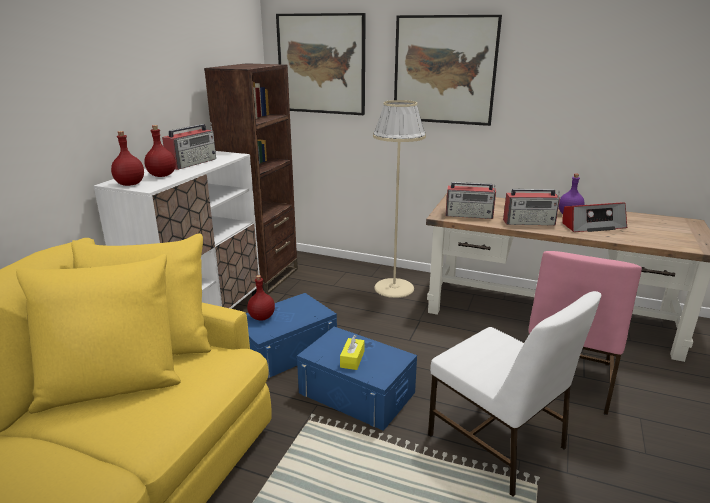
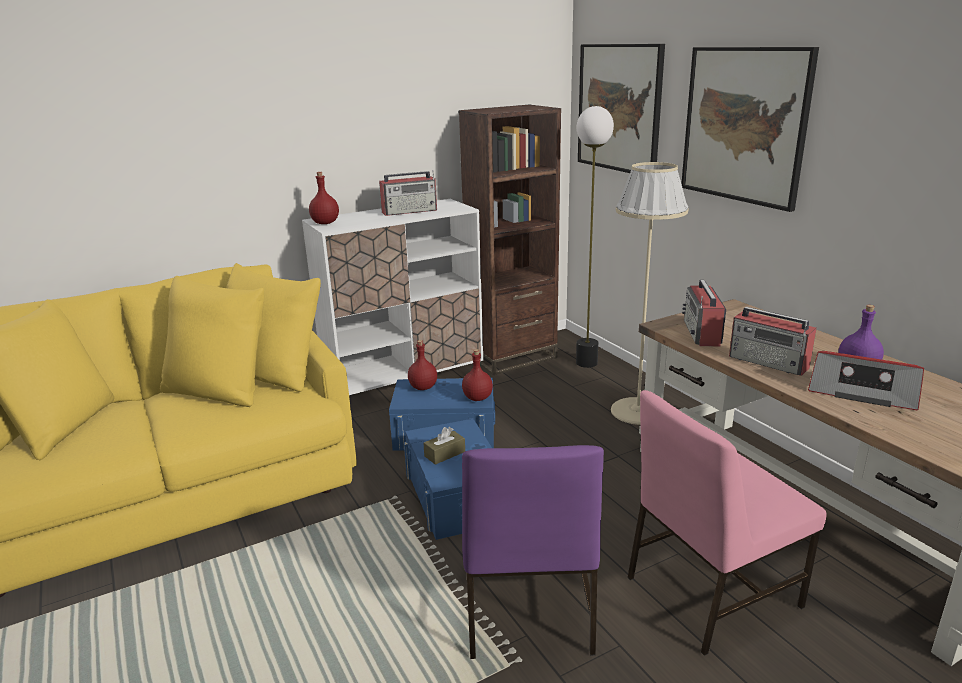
camera: 40 degrees right, 0 degrees up
red bottle [144,125,176,177] -> red bottle moved to [462,349,493,401]
yellow tissue box [340,335,365,370] -> brown tissue box [423,427,465,465]
white chair [428,291,601,497] -> purple chair [462,445,604,659]
radio [445,182,496,219] -> radio turned 45 degrees clockwise [682,280,726,346]
none -> floor lamp [576,106,614,368]

